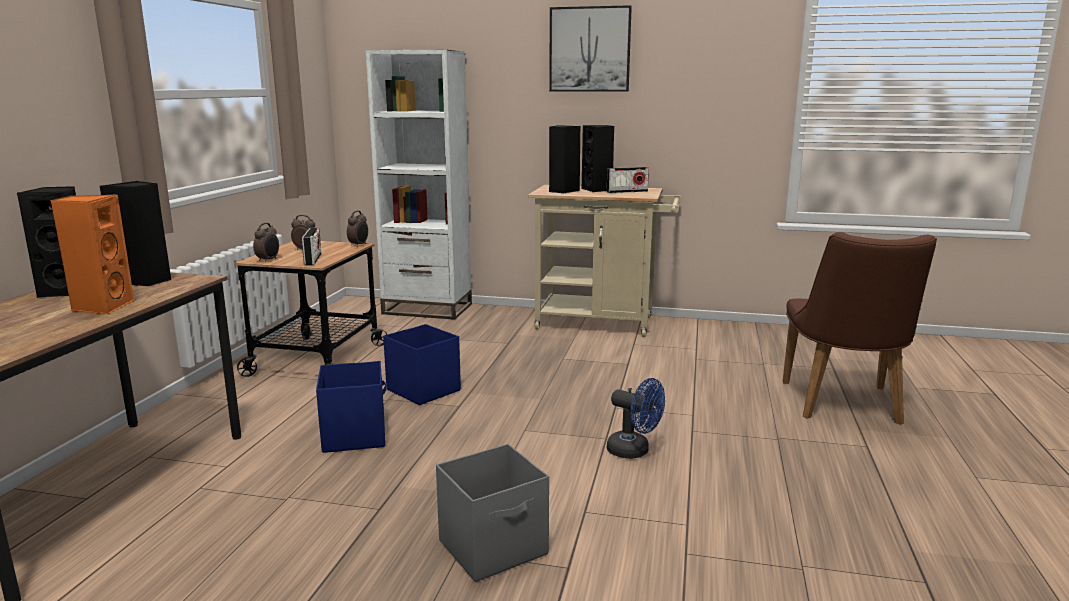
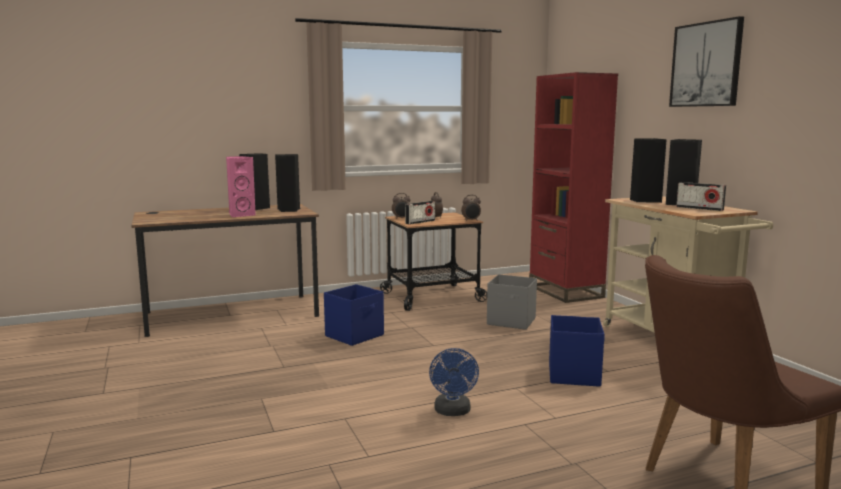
camera: 55 degrees right, 5 degrees down
orange speaker [51,195,135,314] -> pink speaker [226,156,256,217]
white bookcase [365,50,472,320] -> red bookcase [529,72,618,303]
blue storage box [383,324,461,405] -> blue storage box moved to [549,315,605,387]
grey storage box [436,444,549,582] -> grey storage box moved to [487,274,537,330]

